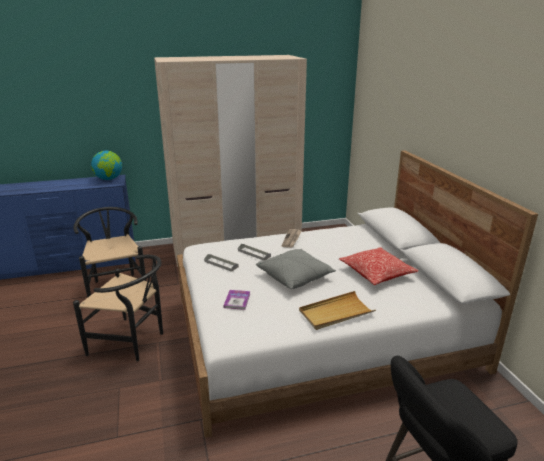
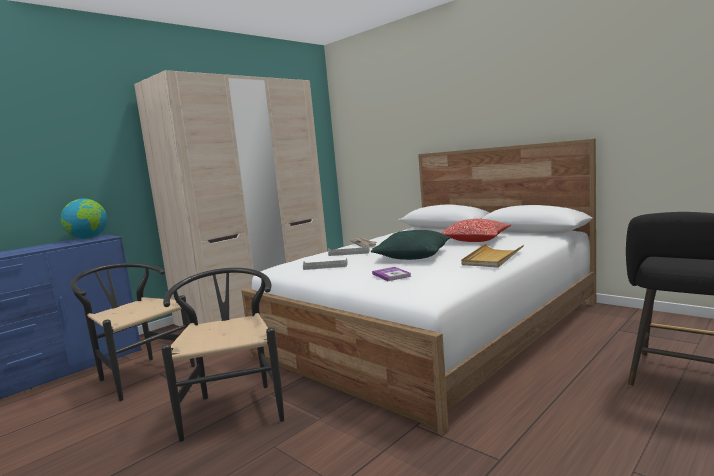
camera: 30 degrees left, 15 degrees down
black chair [73,255,163,362] -> black chair turned 90 degrees counterclockwise [161,268,284,442]
grey pillow [256,249,336,289] -> green pillow [371,230,451,260]

